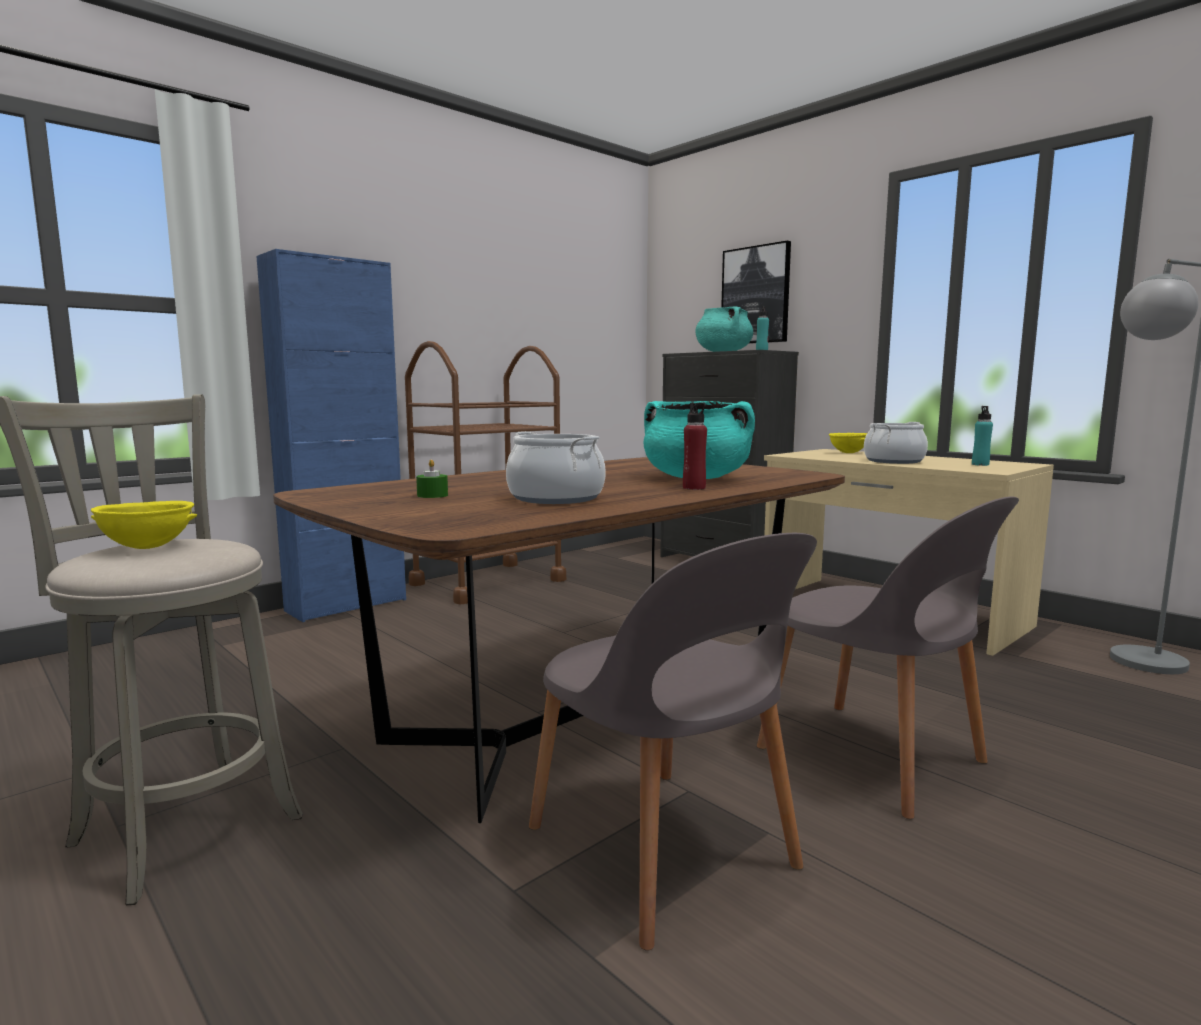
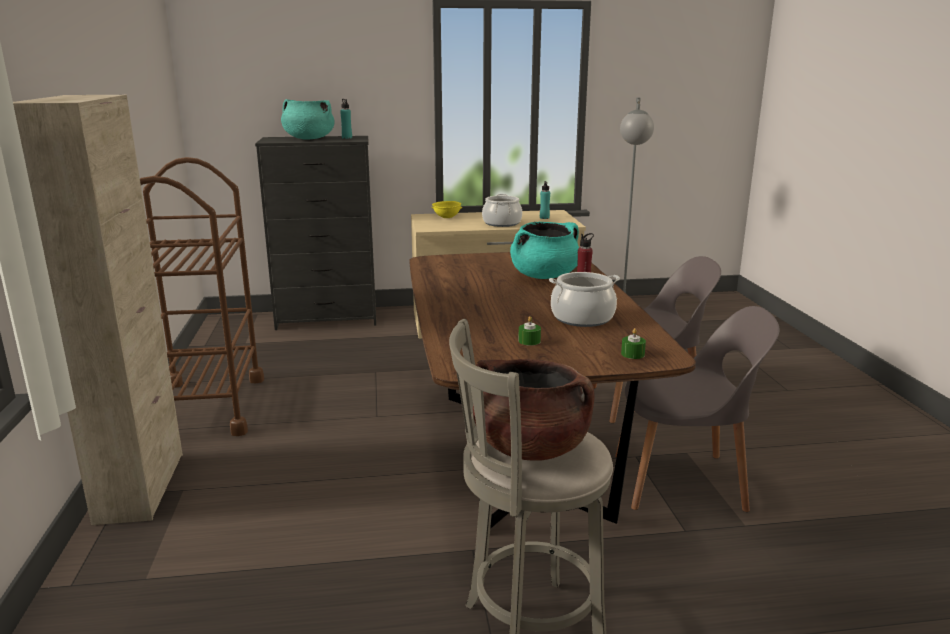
camera: 55 degrees left, 10 degrees up
yellow bowl [91,501,197,549] -> brown cooking pot [473,359,595,461]
blue cabinet [256,249,406,622] -> beige cabinet [13,95,183,525]
picture [721,240,791,344] -> none
none -> green candle [621,328,646,359]

